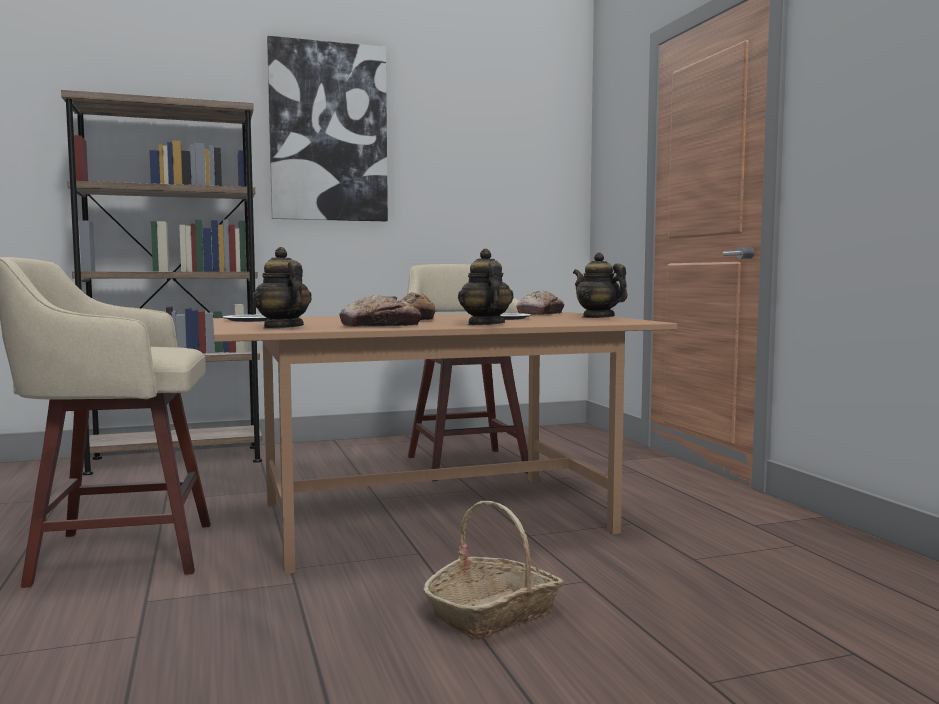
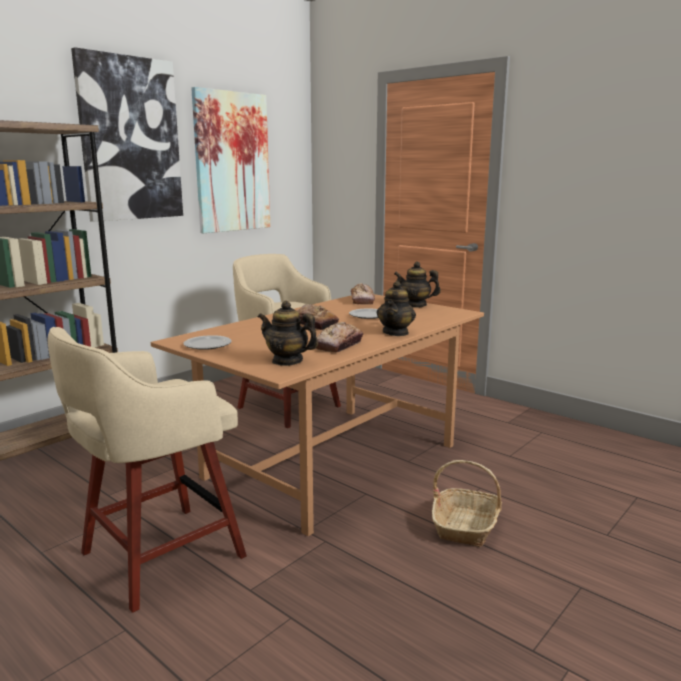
camera: 30 degrees left, 10 degrees up
teapot [458,249,513,325] -> teapot turned 120 degrees counterclockwise [377,281,416,336]
none -> picture [191,87,270,233]

